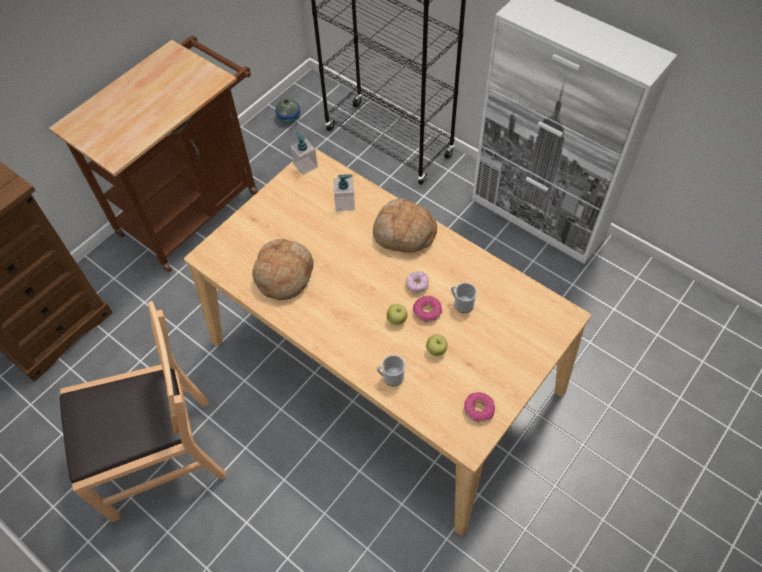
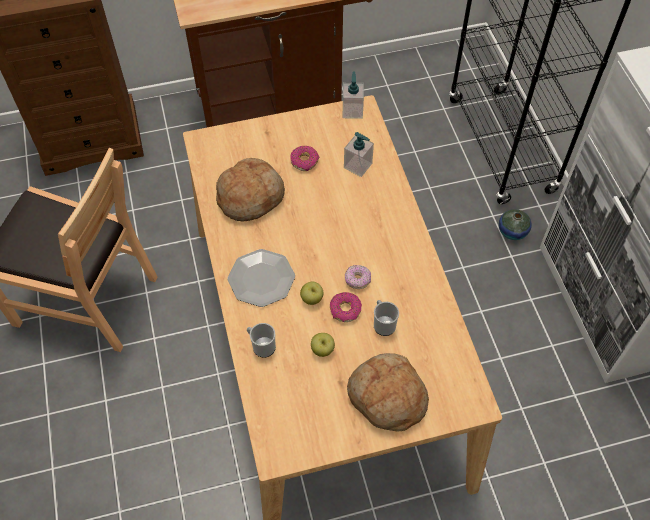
camera: 35 degrees right, 0 degrees up
vase [275,99,301,123] -> vase moved to [499,209,532,240]
bread [373,198,437,252] -> bread moved to [347,353,429,432]
donut [464,392,495,422] -> donut moved to [290,146,319,171]
none -> plate [228,249,295,307]

